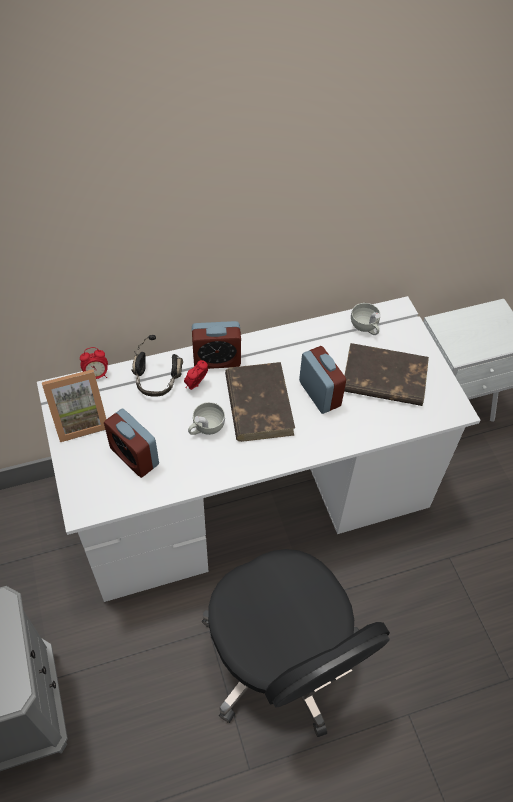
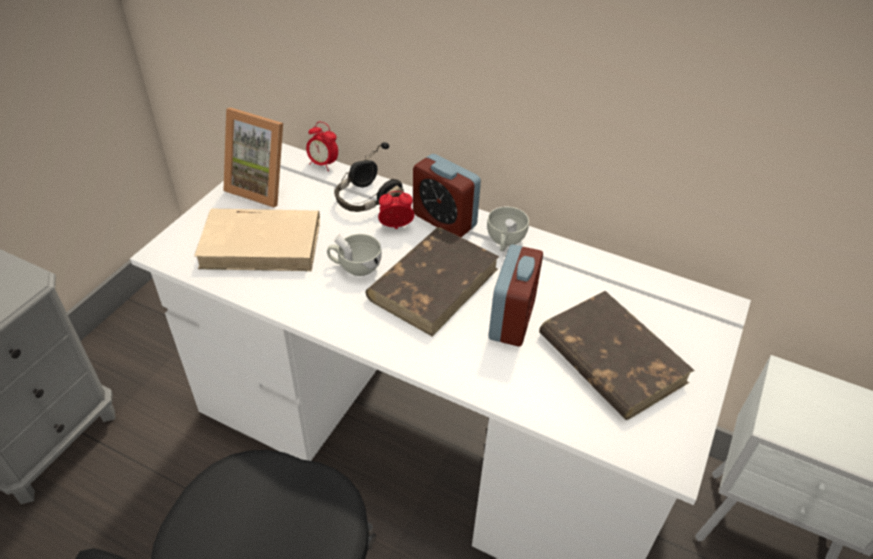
camera: 45 degrees right, 10 degrees down
alarm clock [104,408,159,478] -> beige book [194,209,320,271]
white cup [351,303,381,335] -> white cup moved to [487,206,529,251]

